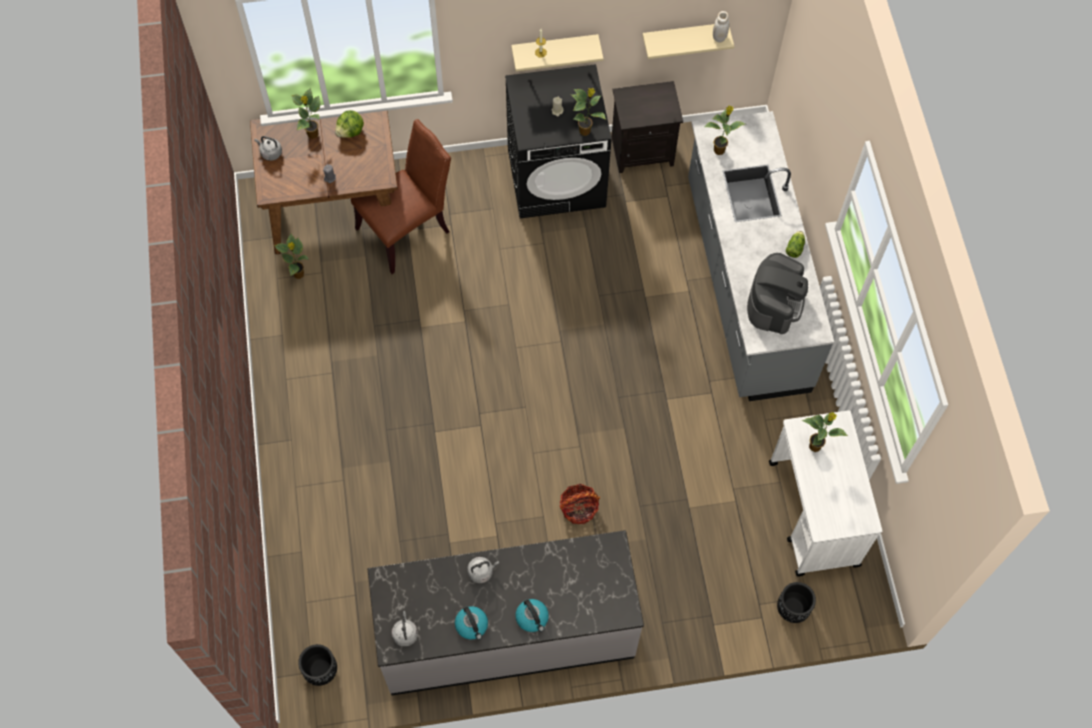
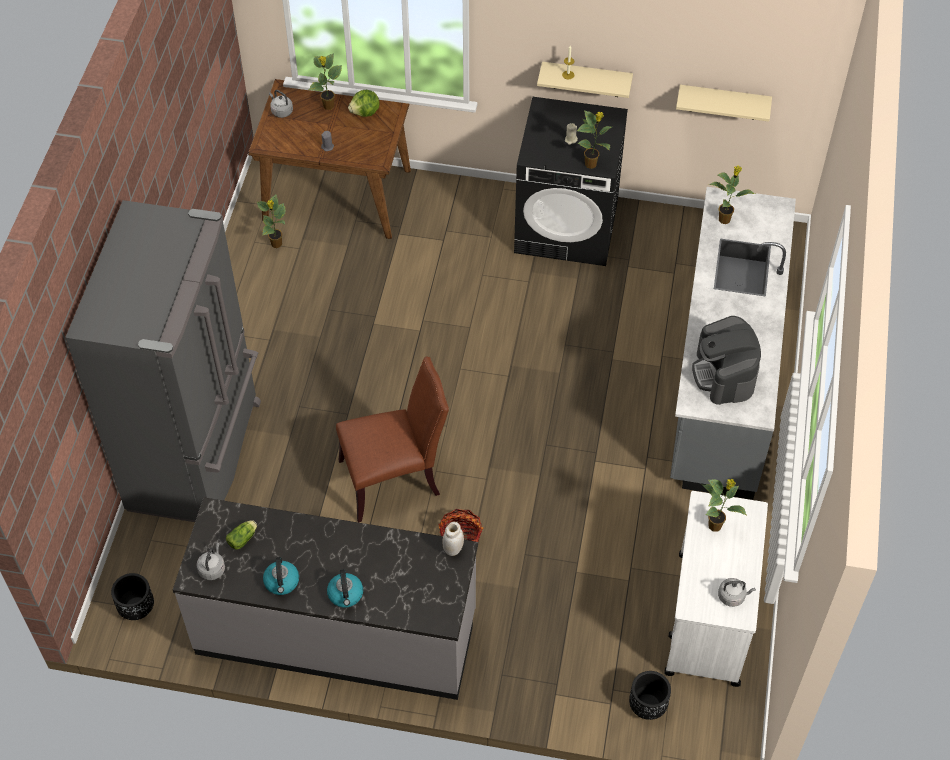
camera: 20 degrees right, 10 degrees down
brown chair [351,119,451,274] -> brown chair moved to [336,357,449,522]
grey kettle [467,557,499,583] -> grey kettle moved to [718,578,756,607]
black nightstand [612,81,683,173] -> none
white jar [713,11,729,43] -> white jar moved to [442,522,464,556]
coffee machine [747,253,808,334] -> coffee machine turned 135 degrees clockwise [692,316,761,405]
lettuce [786,231,805,258] -> lettuce moved to [226,520,257,550]
none -> grey fridge [65,200,261,522]

